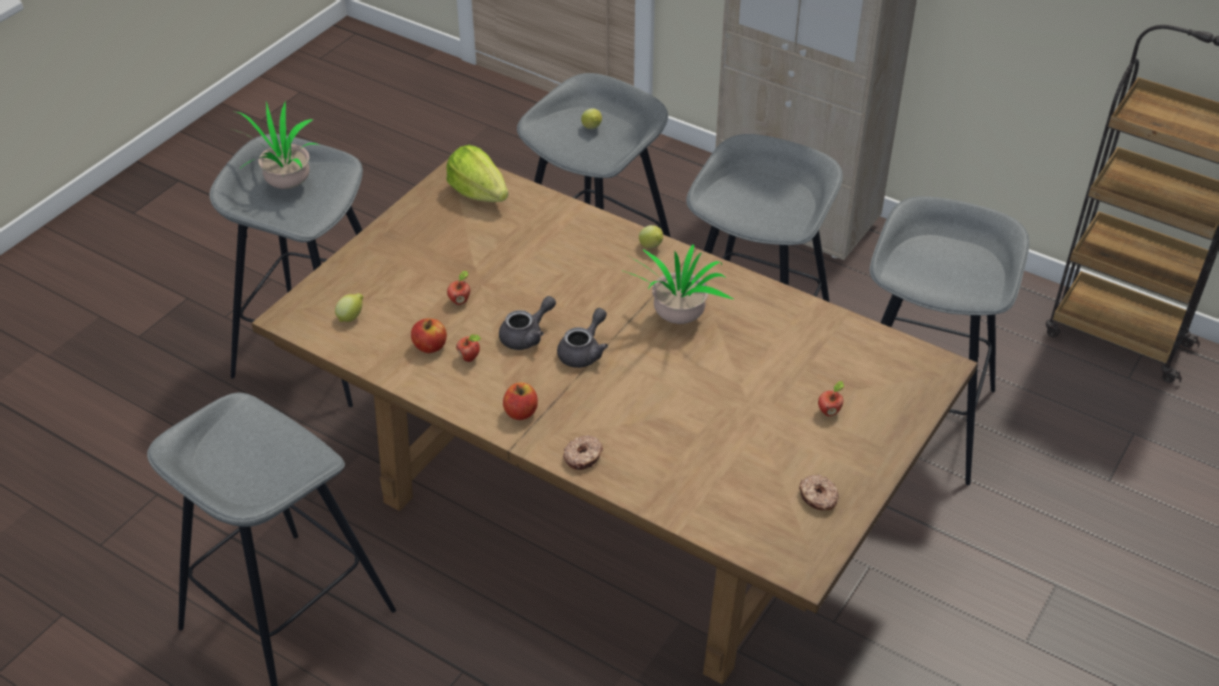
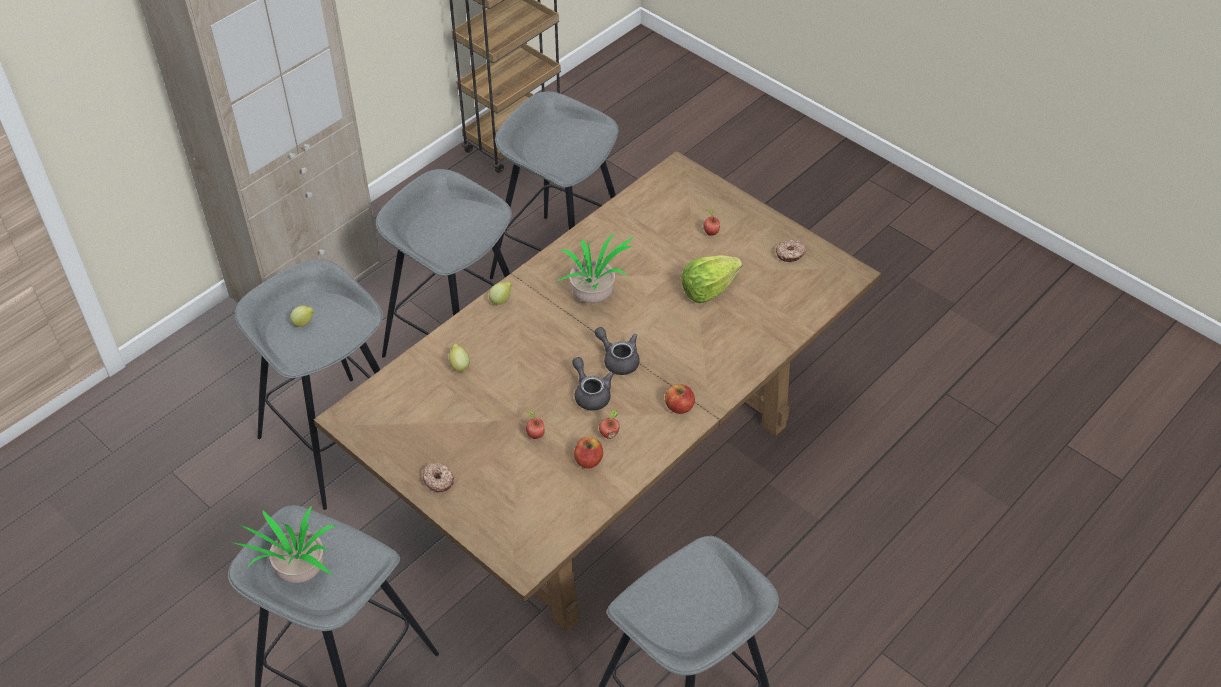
camera: 80 degrees left, 5 degrees up
lemon [335,293,364,322] -> lemon moved to [449,343,470,372]
lettuce [446,145,508,202] -> lettuce moved to [681,255,742,303]
donut [563,435,603,470] -> donut moved to [423,462,454,492]

